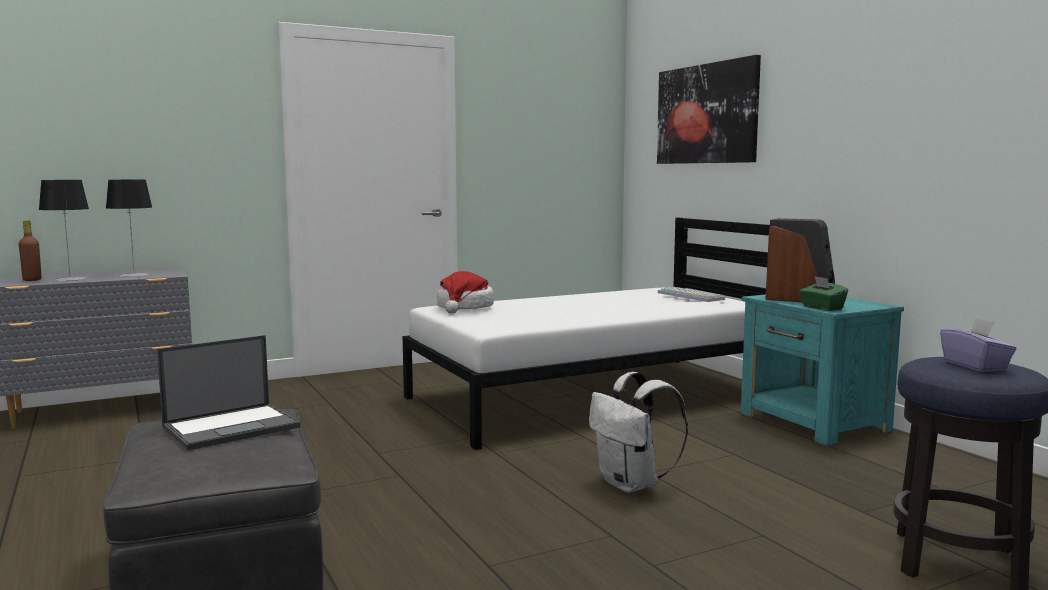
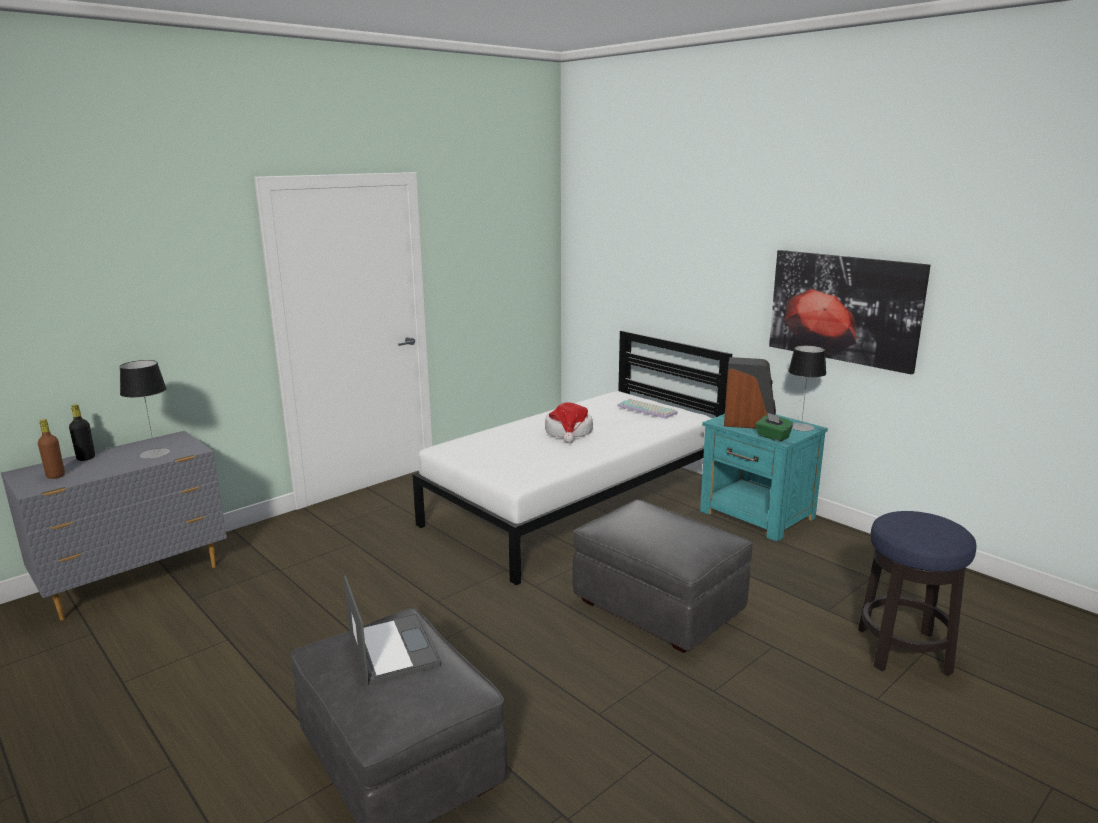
camera: 15 degrees left, 10 degrees up
table lamp [39,180,89,281] -> table lamp moved to [788,345,826,431]
laptop [157,335,300,450] -> laptop turned 60 degrees counterclockwise [344,575,441,685]
hat [437,271,494,314] -> hat moved to [545,402,593,443]
white backpack [589,372,688,493] -> grey ottoman [573,499,753,653]
picture [657,55,761,164] -> picture moved to [769,250,931,374]
purple tissue box [940,317,1016,372] -> none
none -> black bottle [69,404,95,461]

